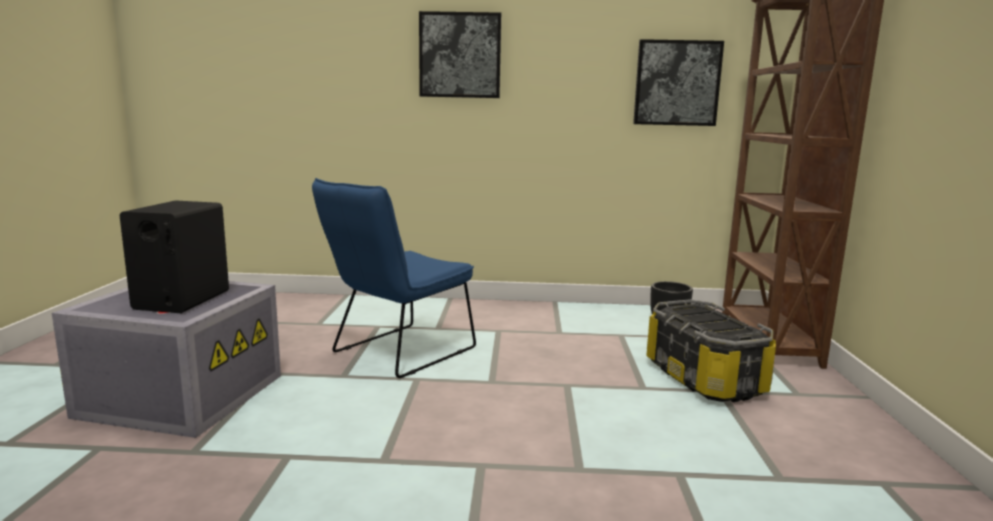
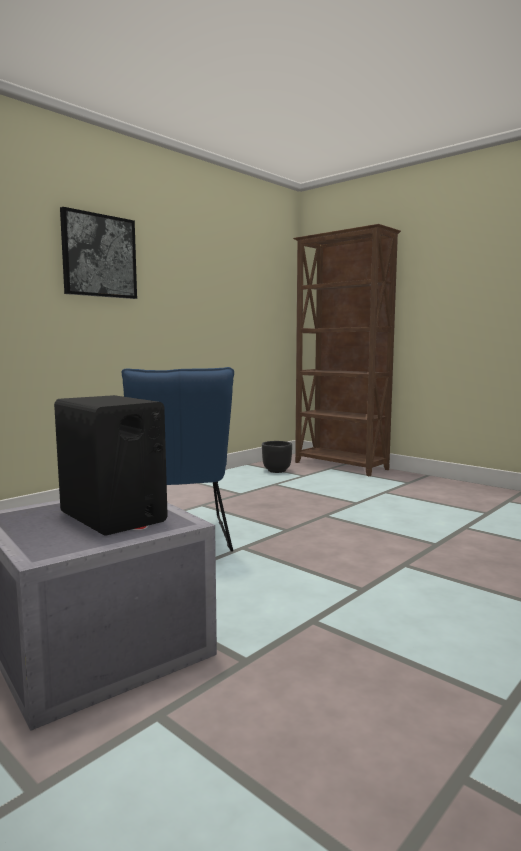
camera: 50 degrees left, 5 degrees down
picture [633,39,724,126] -> none
storage box [646,300,776,402] -> none

